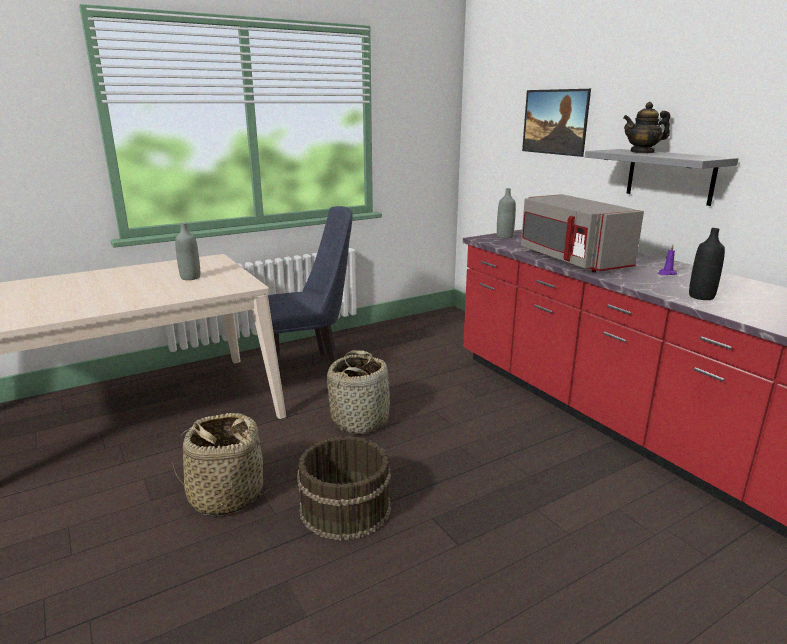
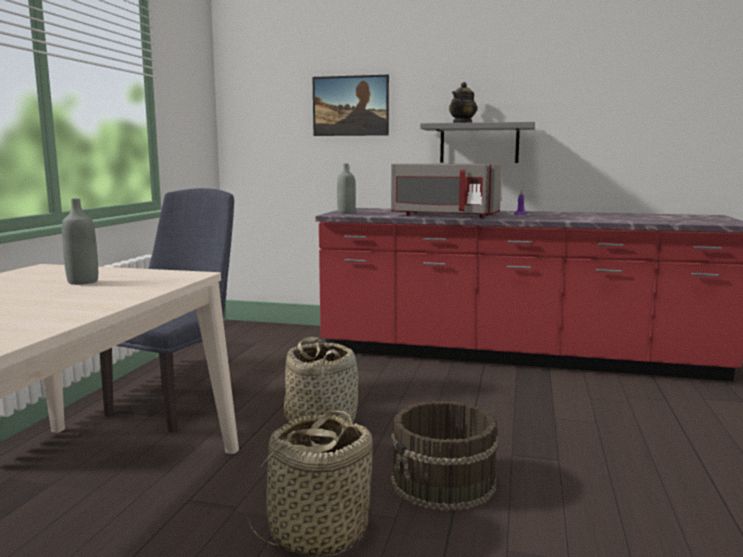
camera: 45 degrees left, 10 degrees down
black bottle [689,228,725,300] -> none

